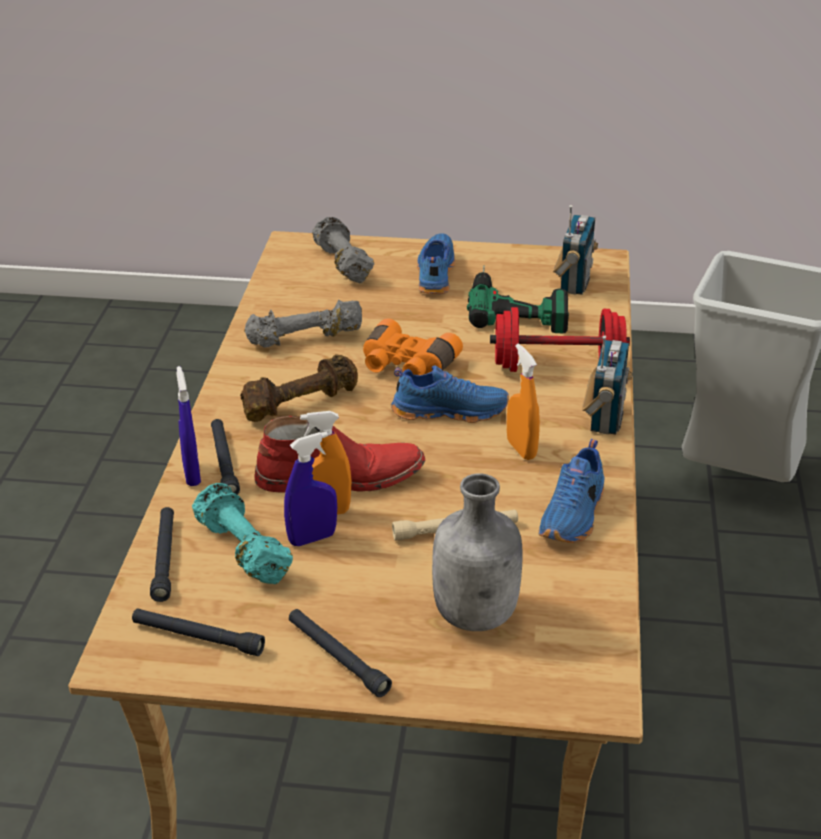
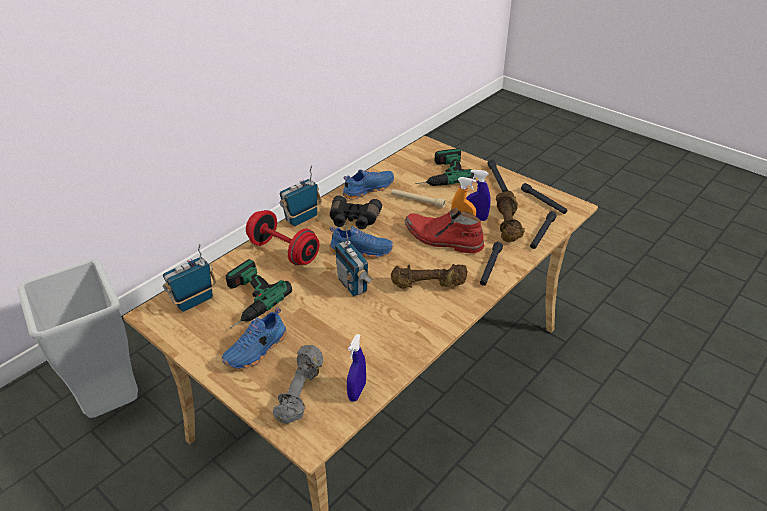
camera: 145 degrees left, 5 degrees up
blue spray bottle [176,366,201,486] -> blue spray bottle moved to [347,334,366,402]
turquoise dumbbell [192,483,293,584] -> brown dumbbell [496,191,525,242]
grey dumbbell [244,300,362,348] -> none
orange binoculars [363,318,463,375] -> radio [335,223,373,296]
blue shoe [391,365,509,423] -> blue shoe turned 150 degrees clockwise [329,226,393,258]
grey bottle [432,473,523,631] -> power drill [416,148,476,186]
orange spray bottle [507,343,540,460] -> black binoculars [330,195,382,229]

